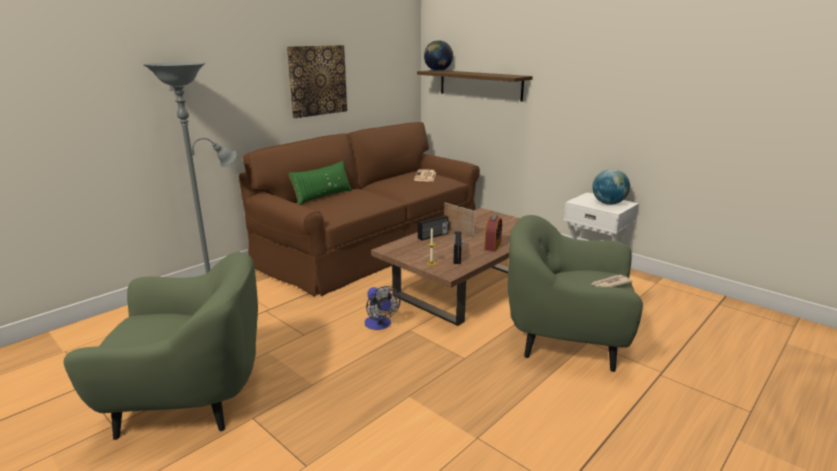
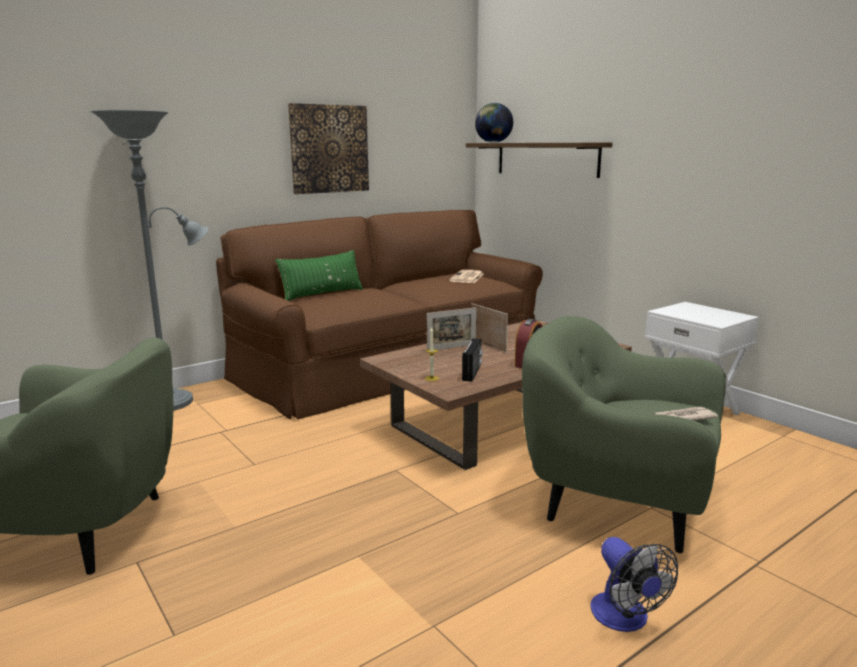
camera: 10 degrees right, 5 degrees down
fan [365,286,401,330] -> fan moved to [591,537,678,632]
radio [418,215,449,241] -> picture frame [427,307,477,350]
globe [592,169,630,205] -> none

